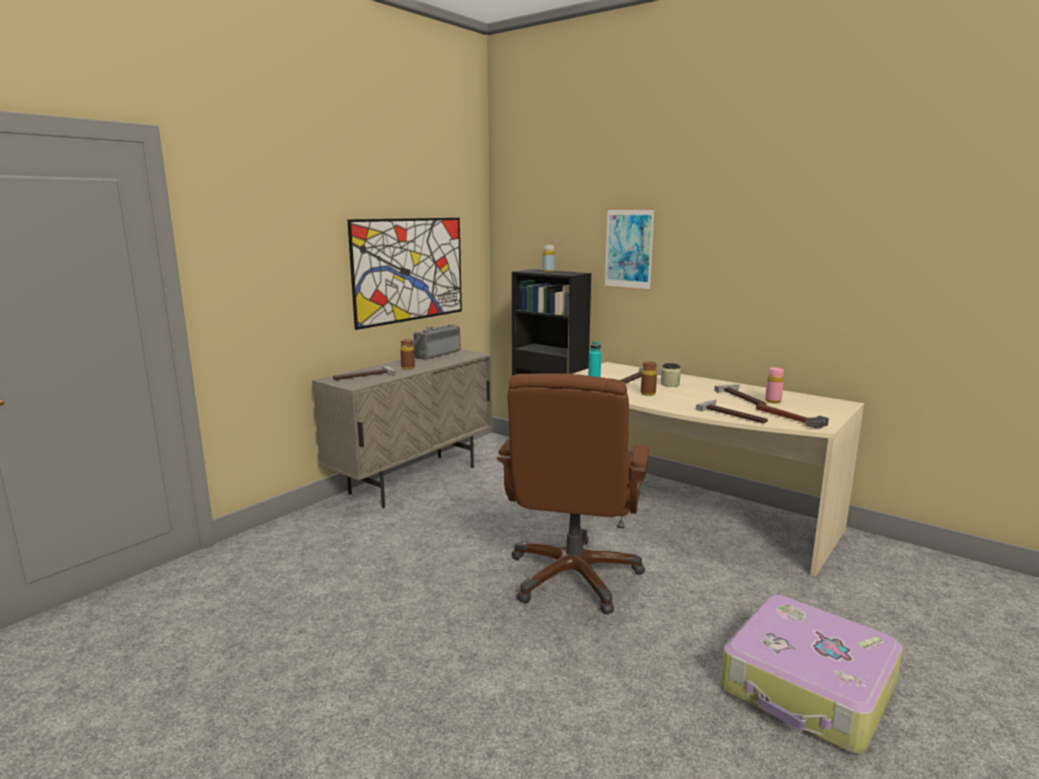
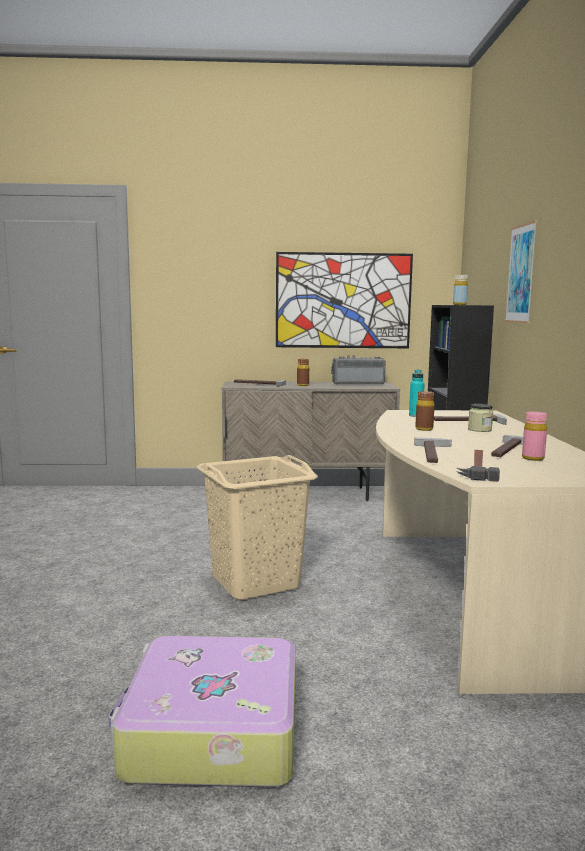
camera: 50 degrees right, 5 degrees down
brown office chair [497,373,650,614] -> beige laundry basket [197,455,318,600]

